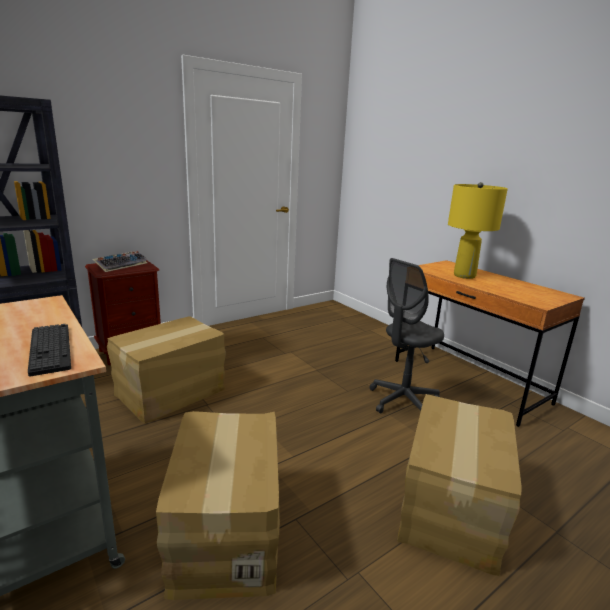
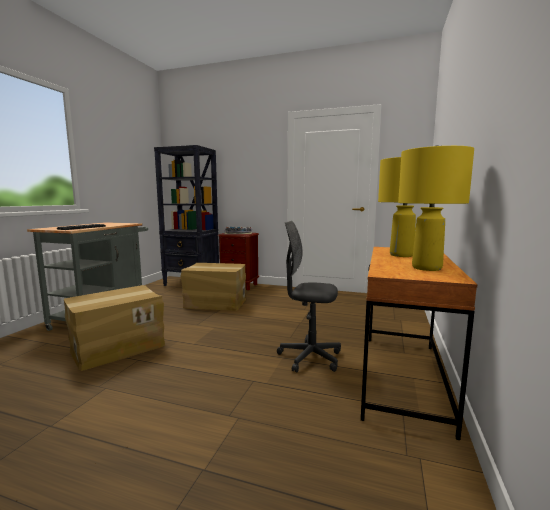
camera: 55 degrees right, 10 degrees down
cardboard box [397,394,522,576] -> none
none -> yellow table lamp [398,145,474,271]

